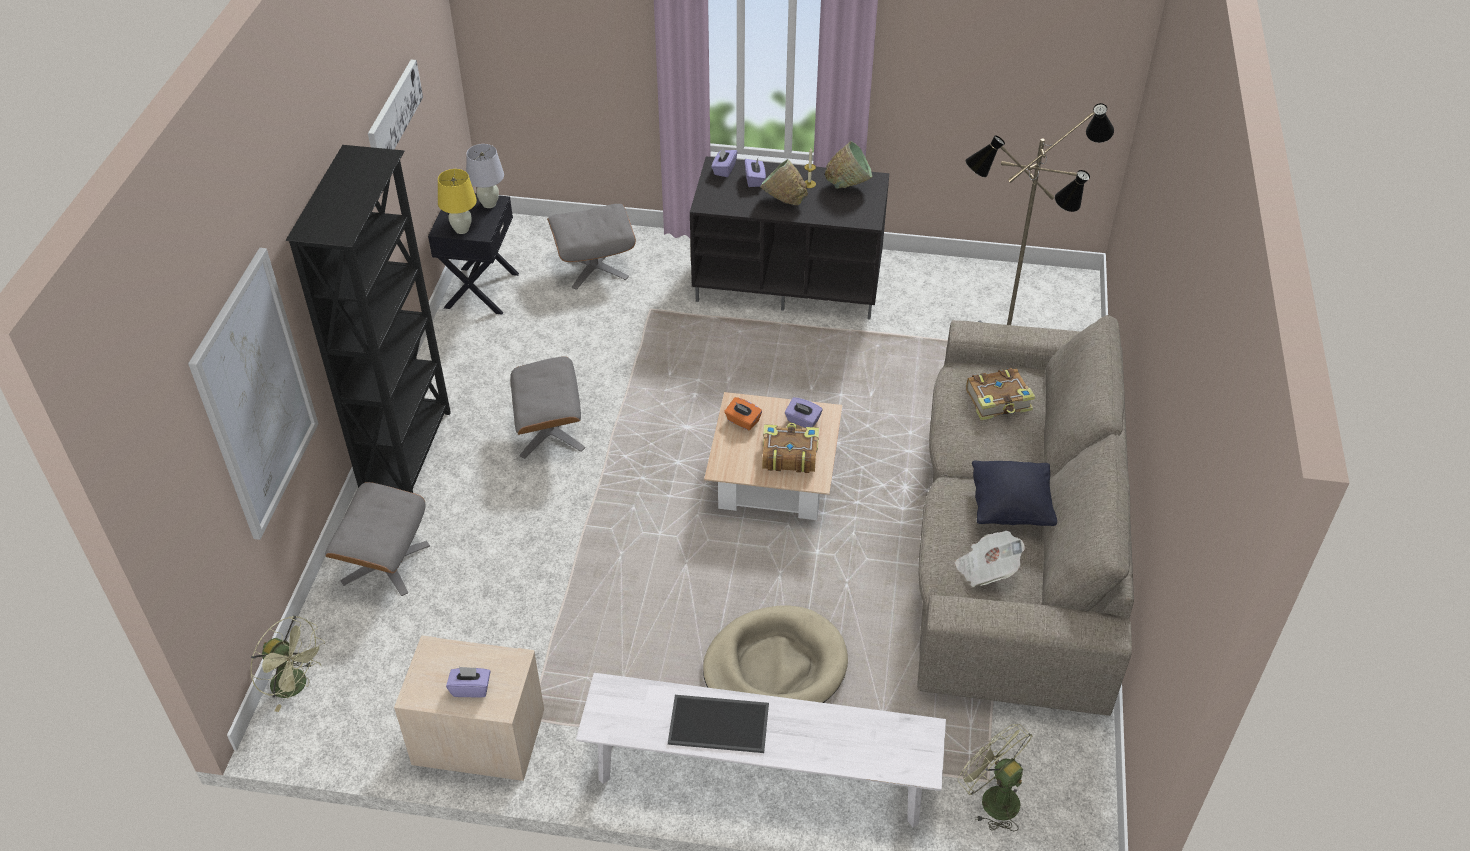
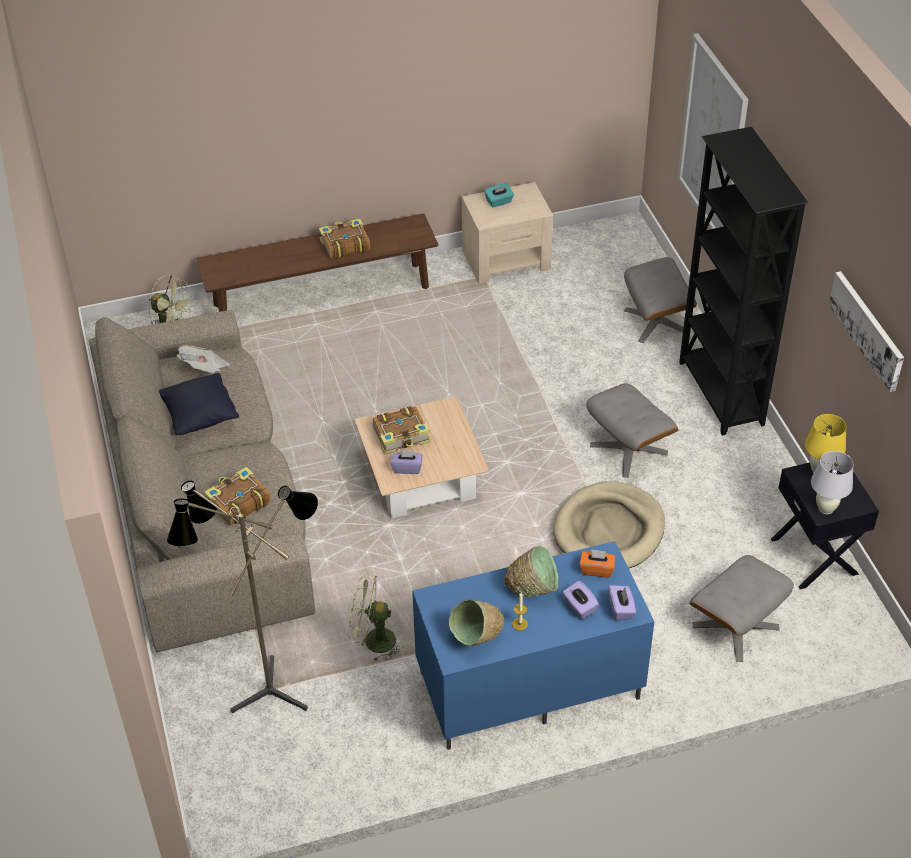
camera: 155 degrees right, 0 degrees up
green fan [250,616,325,712] -> green fan moved to [349,576,404,661]
purple tissue box [446,667,491,698] -> turquoise tissue box [484,183,514,208]
white bench [576,673,946,827] -> brown bench [196,213,438,312]
tray [668,695,769,753] -> book [319,218,370,259]
black tv stand [690,157,889,320] -> blue tv stand [412,541,654,750]
beige dog bed [703,605,848,703] -> beige dog bed moved to [553,481,665,568]
orange tissue box [724,397,762,431] -> orange tissue box moved to [580,549,615,578]

